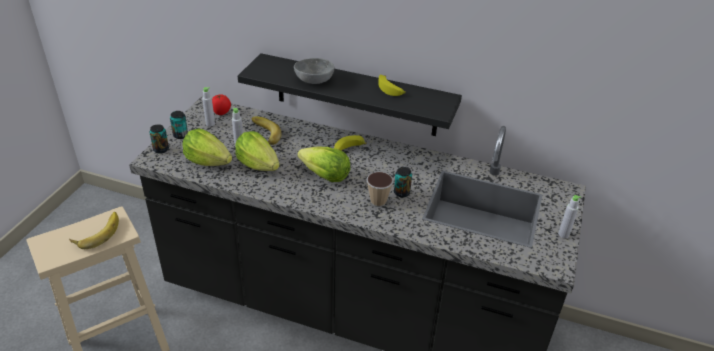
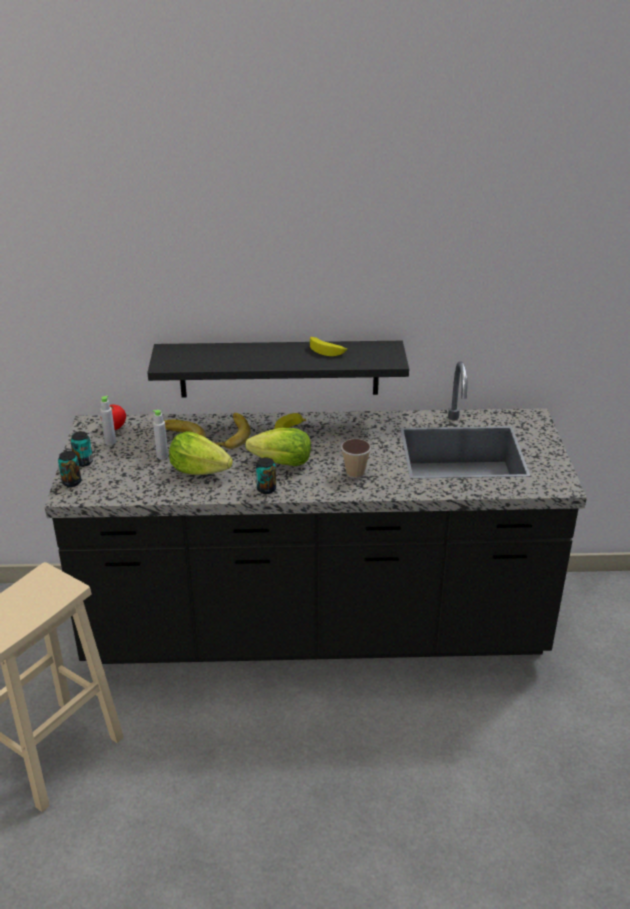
camera: 20 degrees left, 5 degrees down
banana [69,212,119,249] -> banana moved to [213,413,251,449]
lettuce [182,128,232,166] -> none
grey bowl [294,58,334,84] -> none
can [394,167,412,198] -> can moved to [256,457,276,494]
grey bottle [558,195,581,238] -> none

